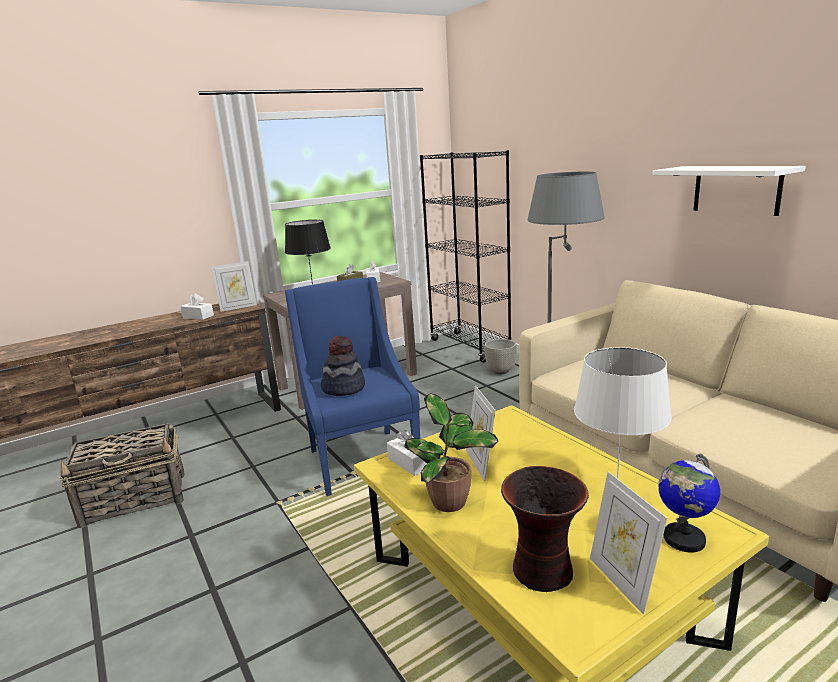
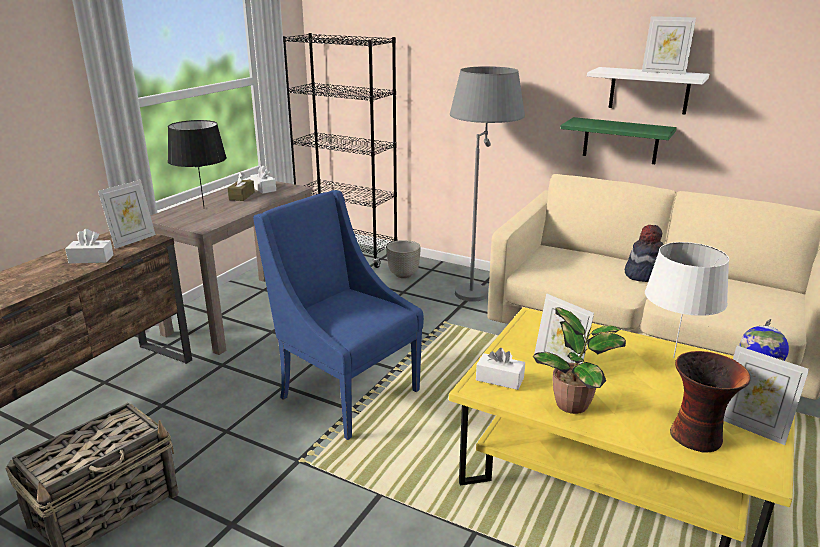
camera: 30 degrees left, 5 degrees up
hat [321,335,365,396] -> hat moved to [625,225,663,282]
none -> green shelf [560,117,677,164]
none -> picture frame [642,16,696,74]

